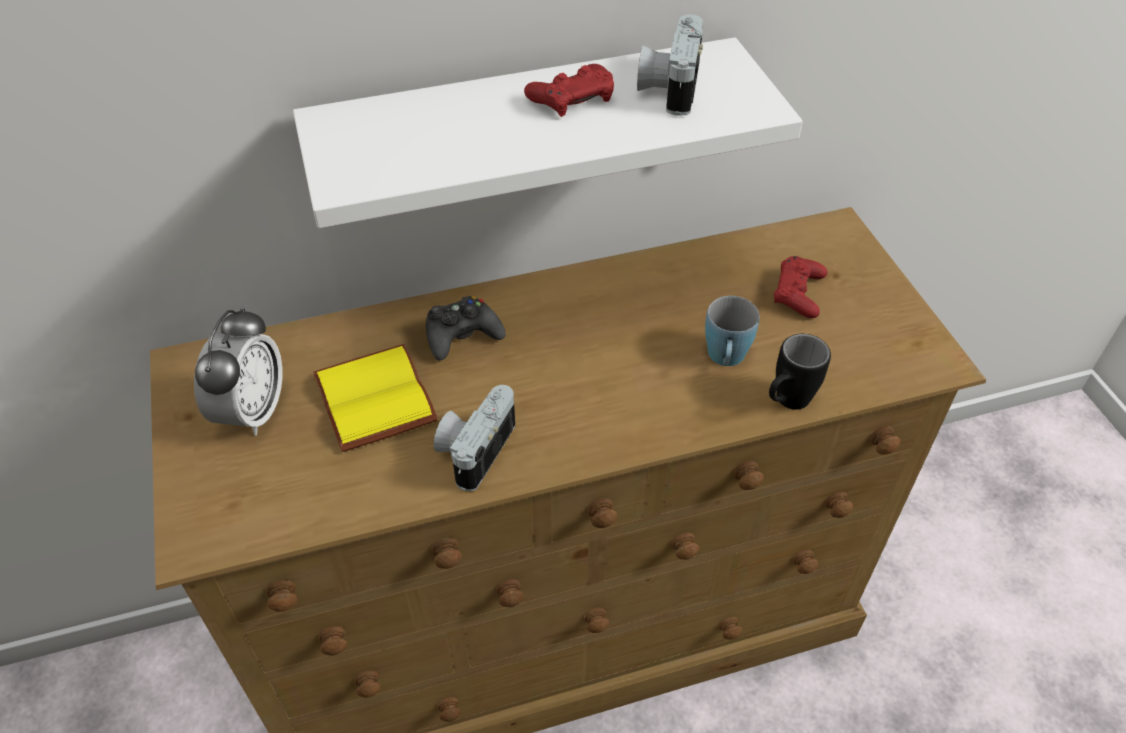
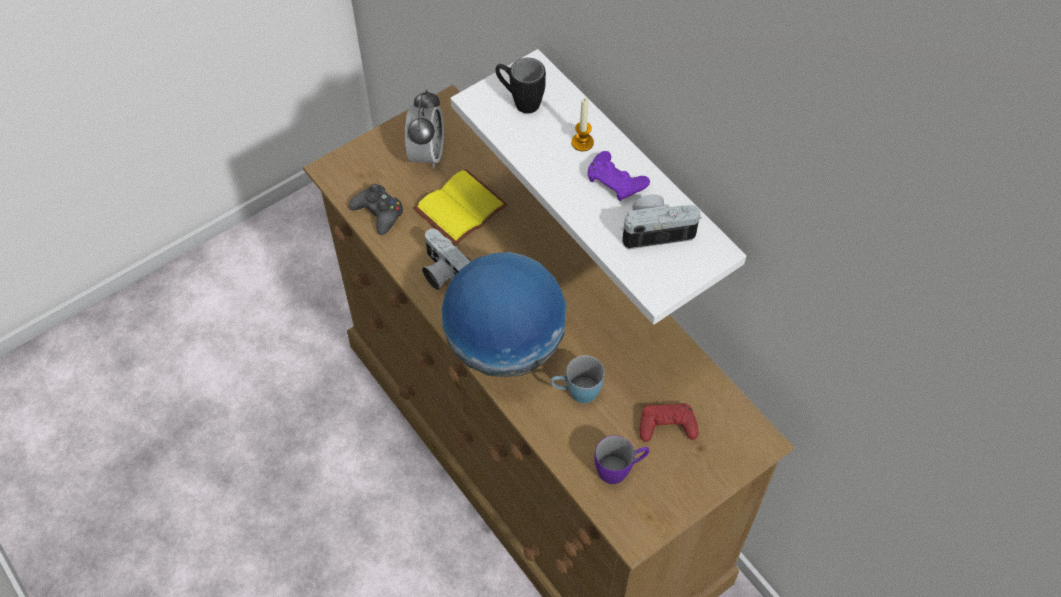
camera: 70 degrees right, 10 degrees up
alarm clock [194,307,282,436] -> alarm clock turned 75 degrees counterclockwise [405,90,444,169]
black game controller [426,296,506,361] -> black game controller moved to [349,184,404,235]
camera [434,385,515,492] -> camera turned 135 degrees counterclockwise [422,229,471,291]
red game controller [524,64,614,117] -> purple game controller [587,151,650,201]
black mug [769,334,831,410] -> black mug moved to [495,58,546,114]
none -> globe [442,252,567,377]
none -> candle [571,98,594,151]
none -> purple mug [594,435,649,484]

